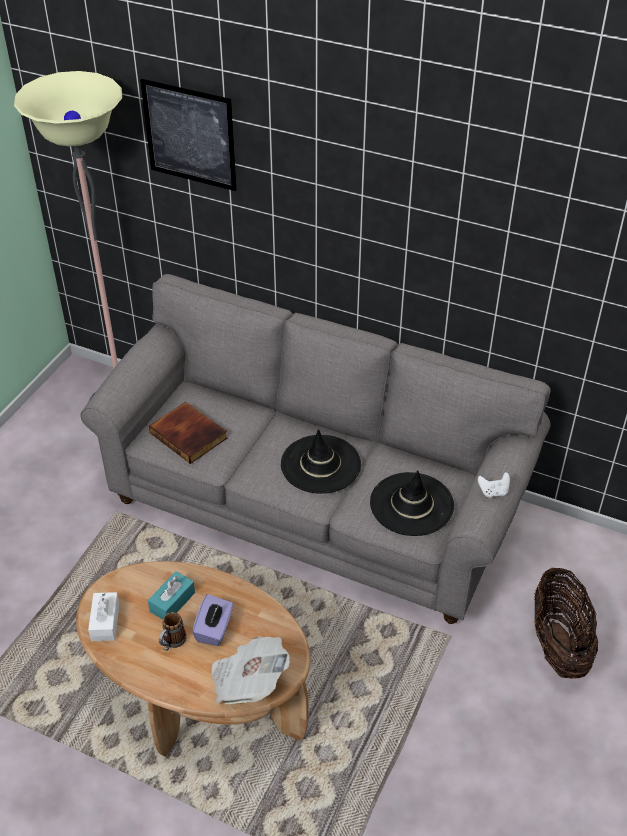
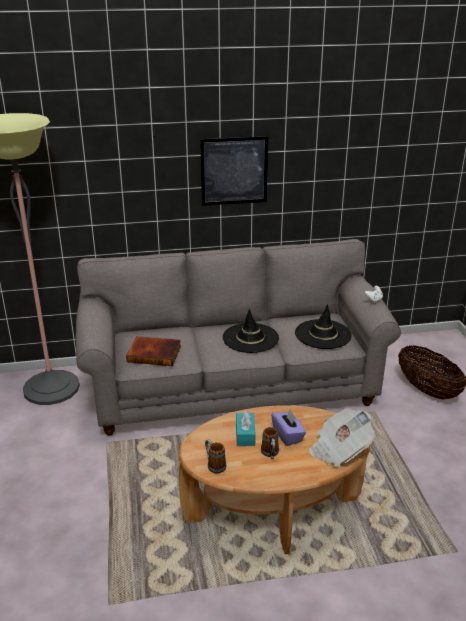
camera: 35 degrees left, 15 degrees down
white tissue box [88,592,119,641] -> mug [205,439,226,473]
picture [140,79,236,191] -> picture moved to [200,136,268,206]

